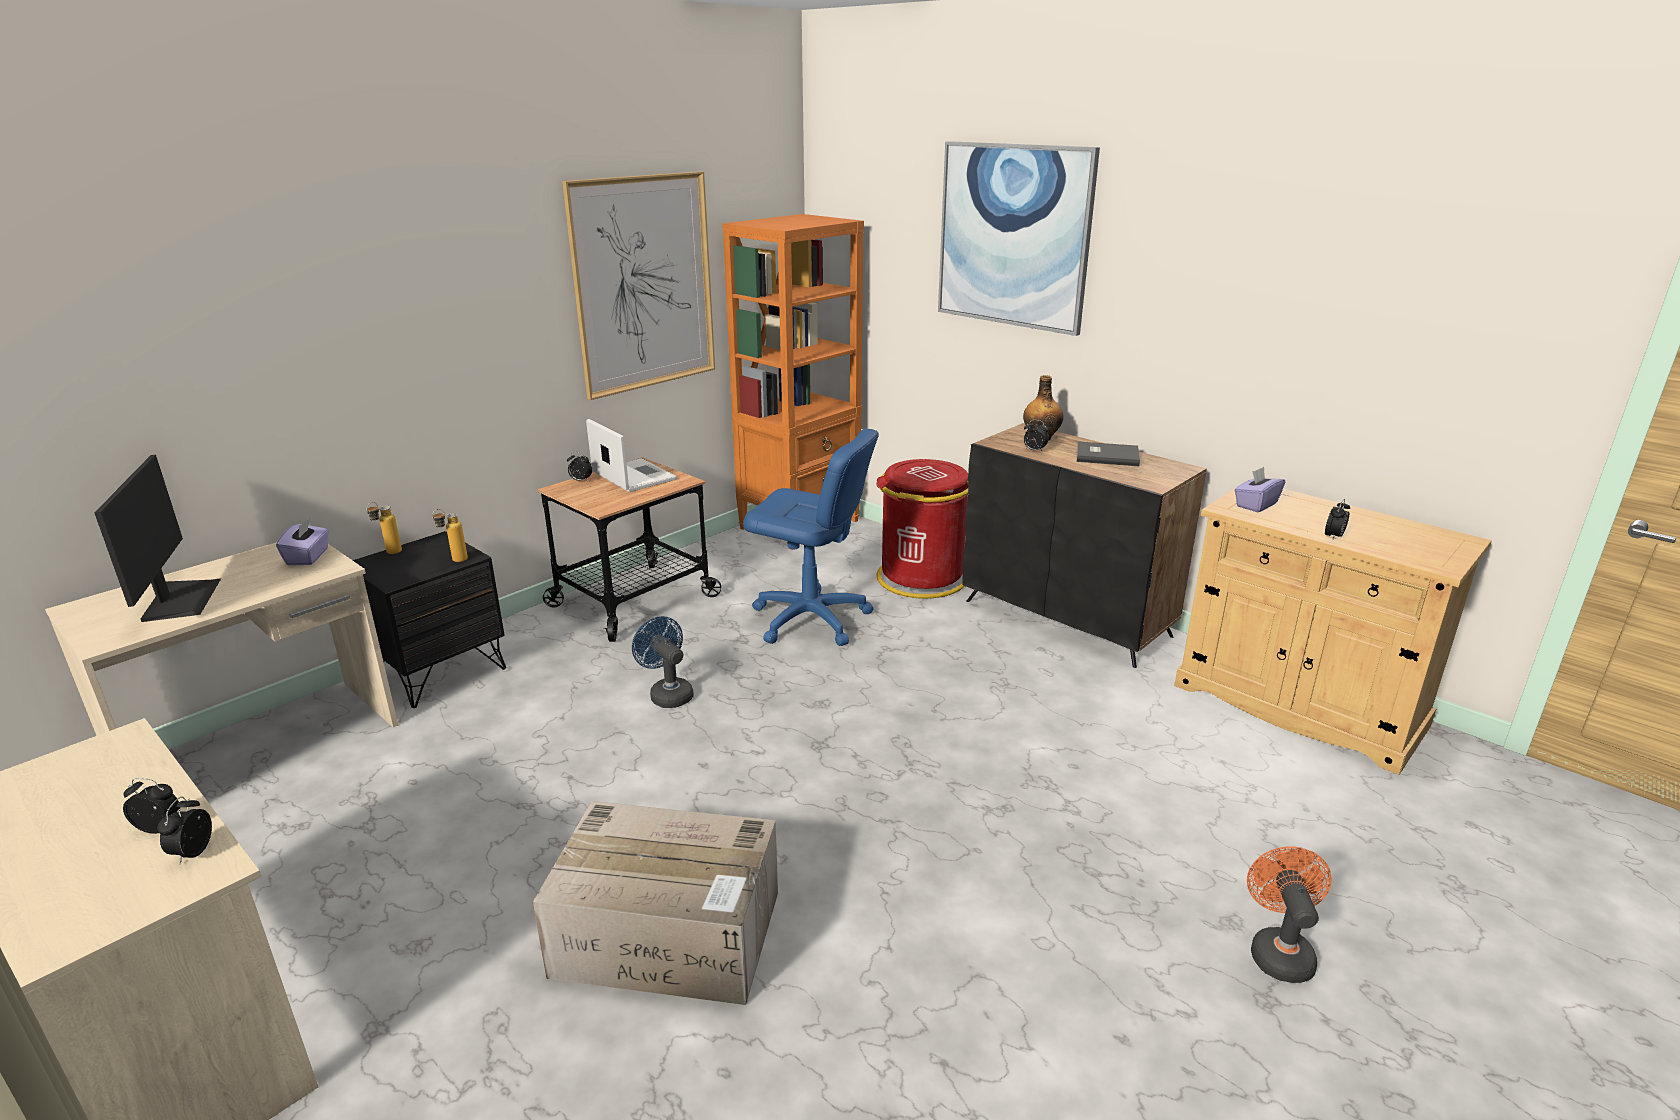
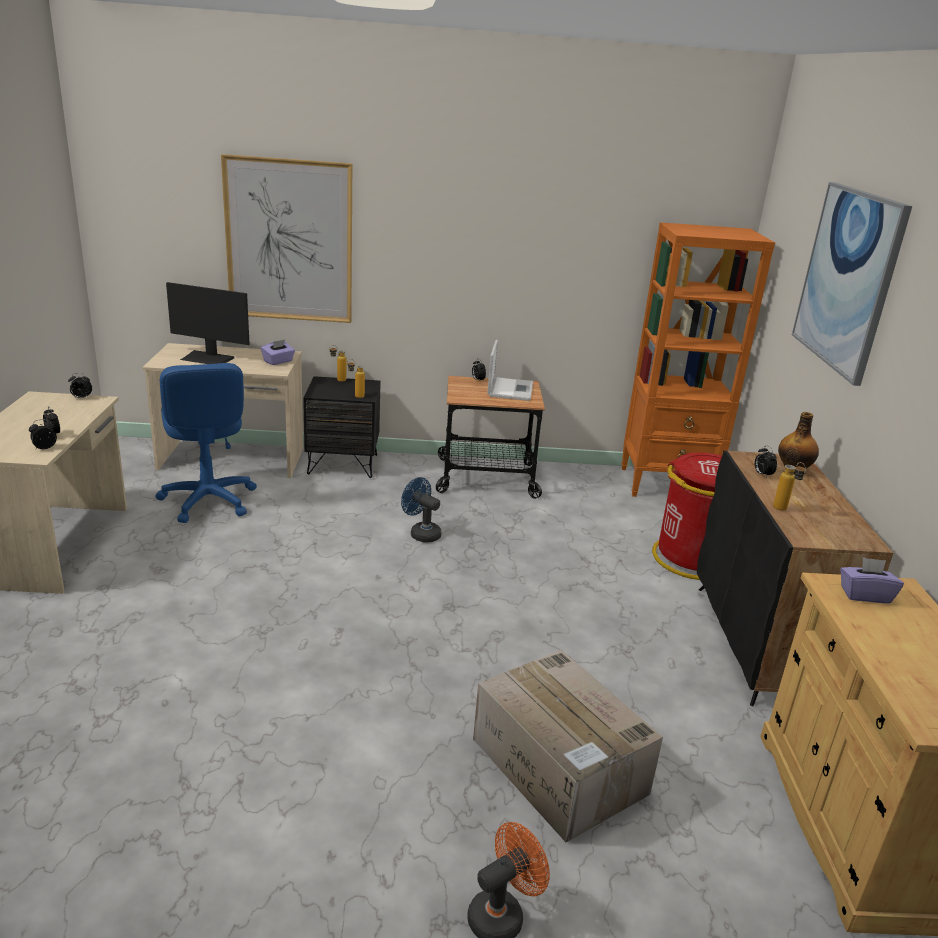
camera: 45 degrees right, 0 degrees up
monitor [95,455,221,622] -> monitor turned 75 degrees clockwise [166,282,250,364]
cardboard box [533,801,778,1005] -> cardboard box moved to [473,650,663,842]
picture [562,171,715,400] -> picture moved to [221,154,353,323]
blue fan [632,616,694,708] -> blue fan turned 60 degrees counterclockwise [401,477,442,543]
blue office chair [743,429,879,646] -> blue office chair moved to [155,363,257,523]
grey book [1077,441,1140,466] -> none
alarm clock [1325,499,1350,541] -> alarm clock moved to [68,373,92,399]
none -> bottle [773,462,806,511]

